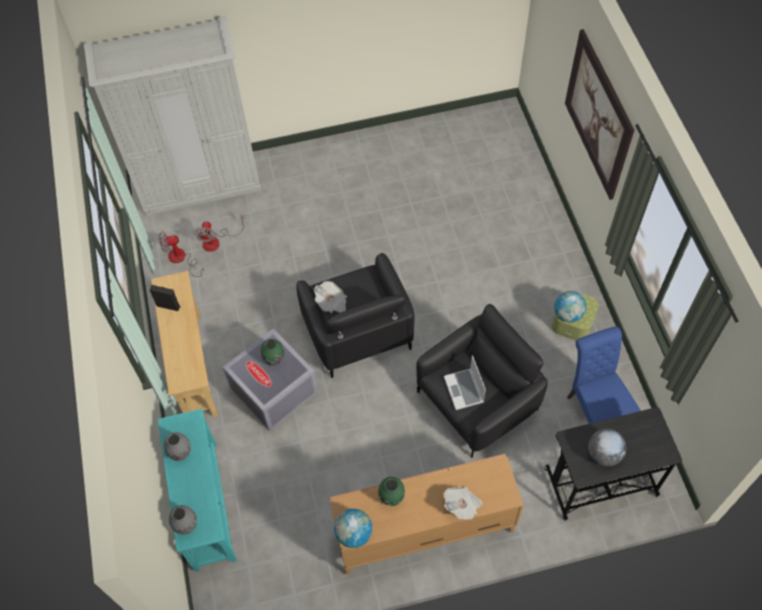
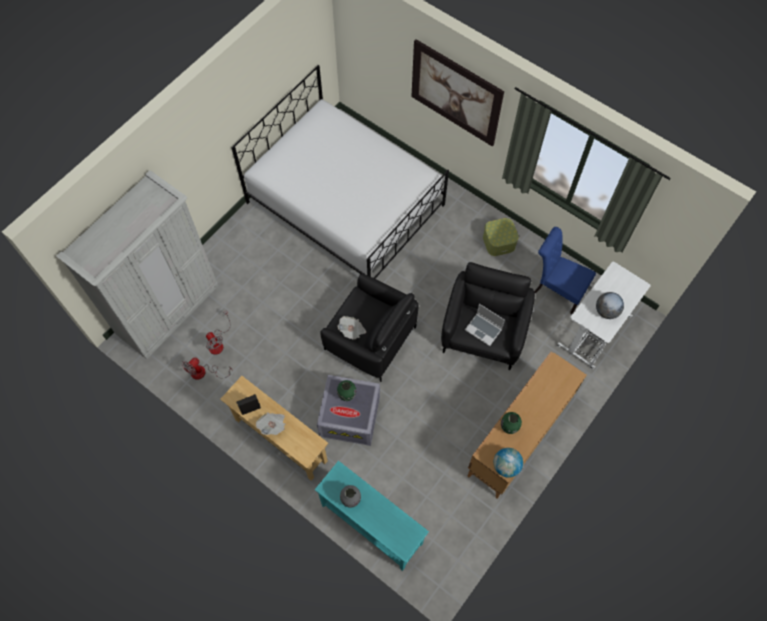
camera: 40 degrees left, 5 degrees up
grey vase [169,505,197,535] -> none
newspaper [443,487,483,520] -> newspaper moved to [256,412,285,435]
black desk [545,407,682,521] -> white desk [558,262,650,370]
globe [554,291,586,322] -> none
none -> white bed [231,65,449,279]

